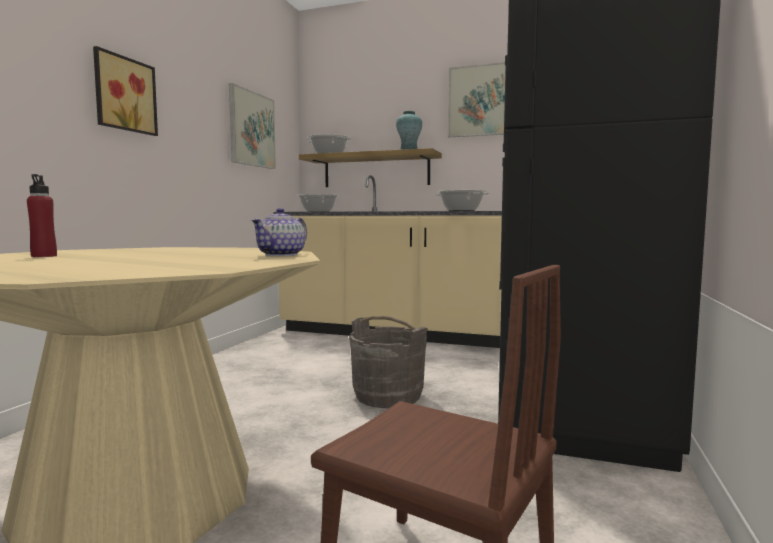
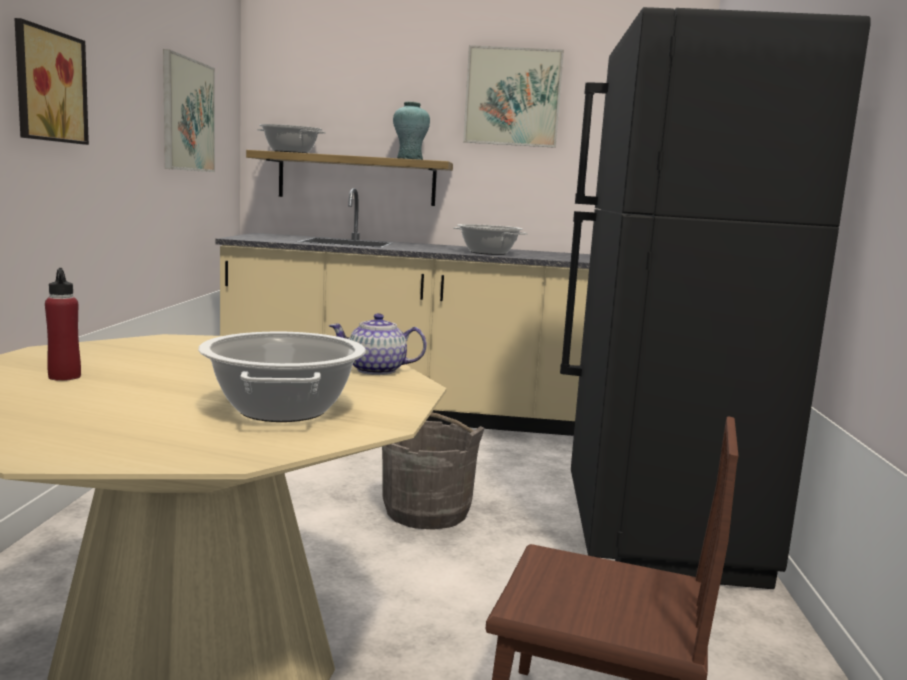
camera: 15 degrees left, 5 degrees up
teapot [251,208,307,256] -> teapot turned 75 degrees clockwise [329,313,427,375]
cooking pot [297,194,339,212] -> cooking pot moved to [198,332,366,422]

